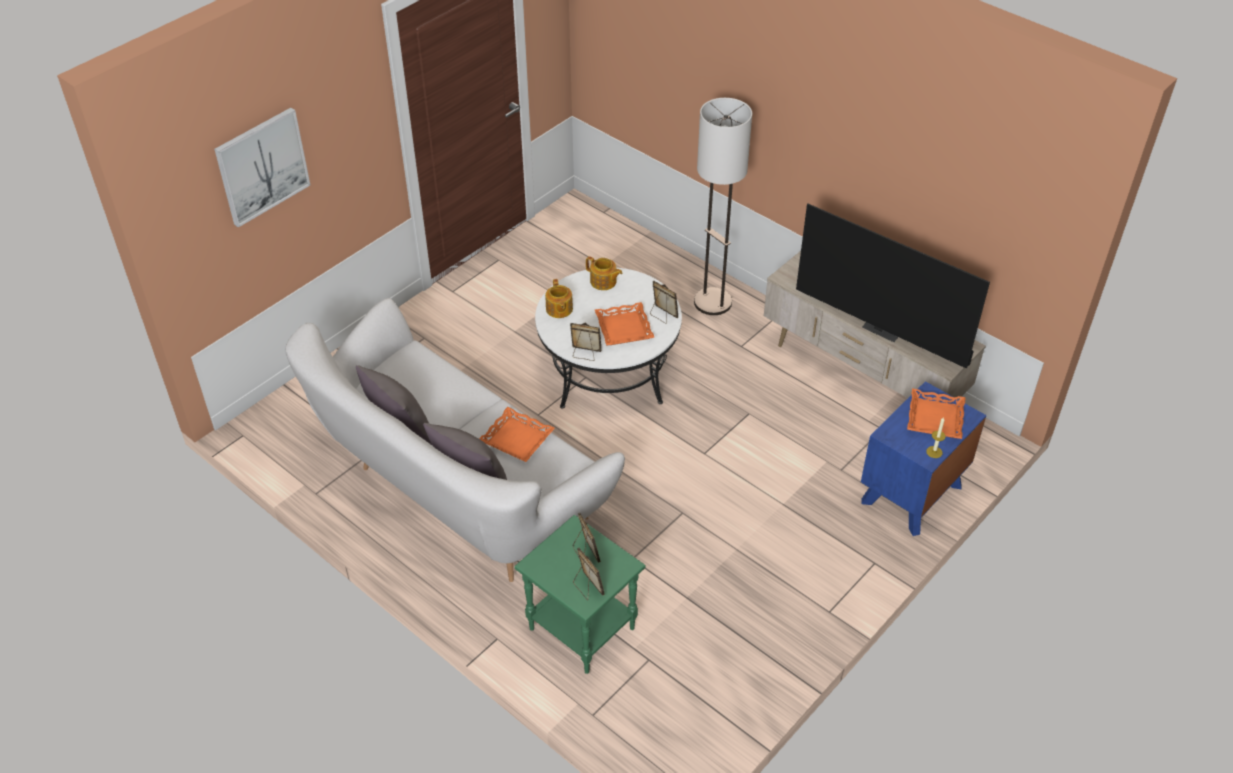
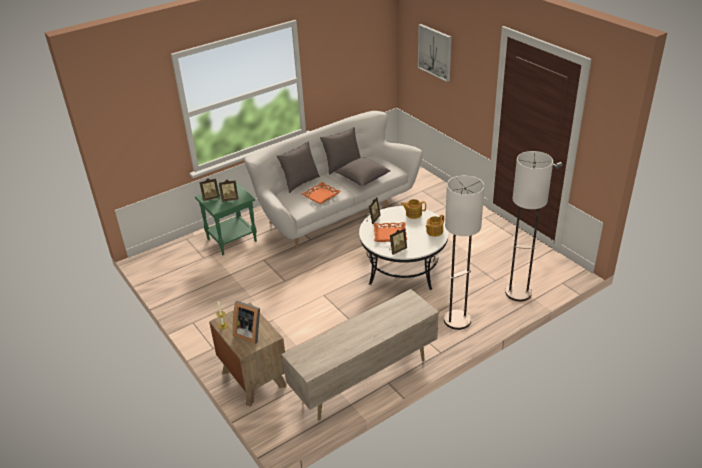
camera: 105 degrees right, 10 degrees down
television [796,204,990,368] -> none
blue nightstand [861,381,987,536] -> brown nightstand [209,302,287,407]
orange tray [907,388,966,439] -> picture frame [233,301,260,344]
none -> grey pillow [335,157,391,186]
none -> floor lamp [505,151,553,301]

